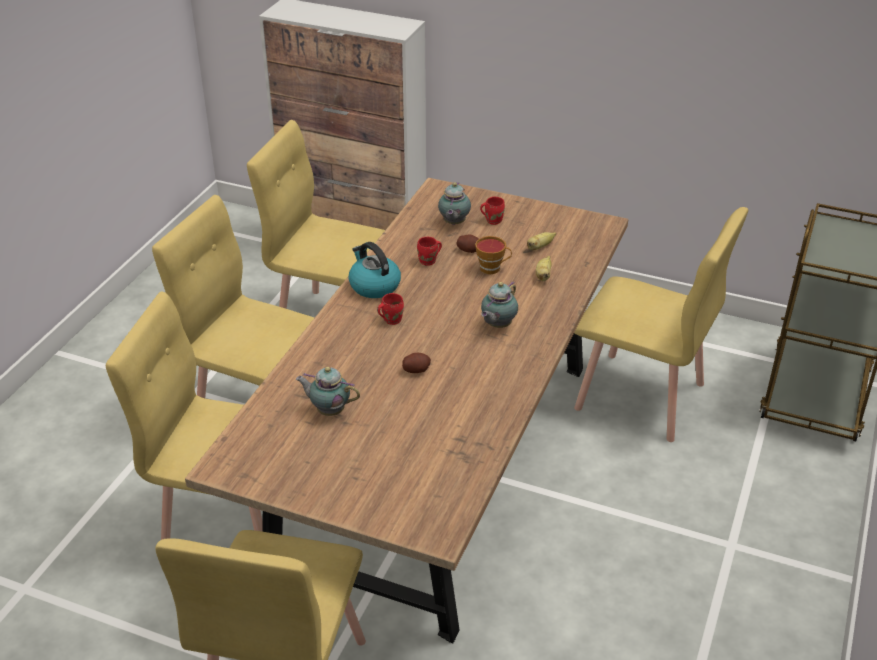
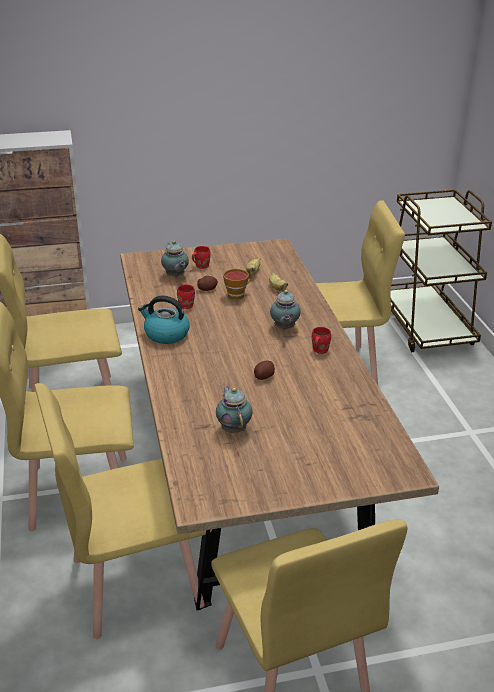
camera: 35 degrees left, 5 degrees down
teapot [296,367,360,416] -> teapot turned 90 degrees clockwise [216,385,252,433]
red mug [377,293,404,325] -> red mug moved to [312,327,331,354]

